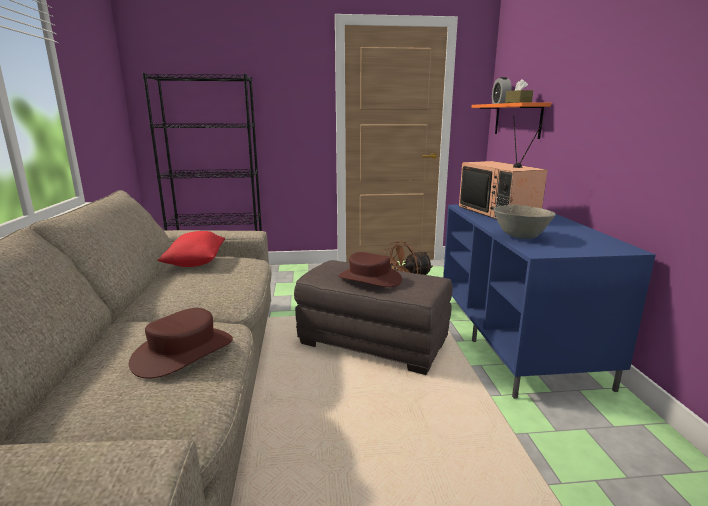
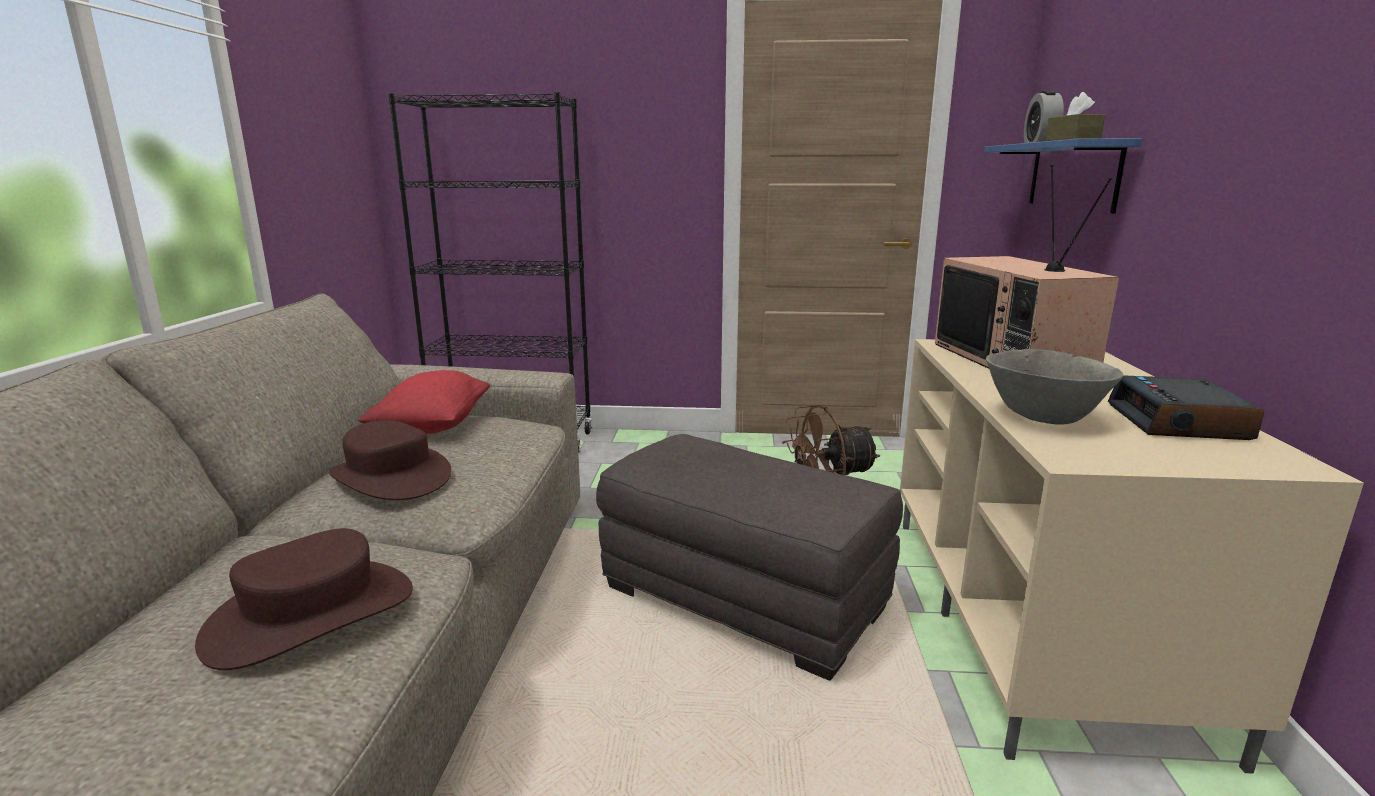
camera: 10 degrees right, 0 degrees up
brown hat [339,252,402,287] -> brown hat moved to [329,420,451,500]
blue tv stand [443,204,656,399] -> beige tv stand [900,339,1364,774]
orange shelf [471,102,551,139] -> blue shelf [984,138,1142,213]
none -> alarm clock [1108,375,1264,440]

